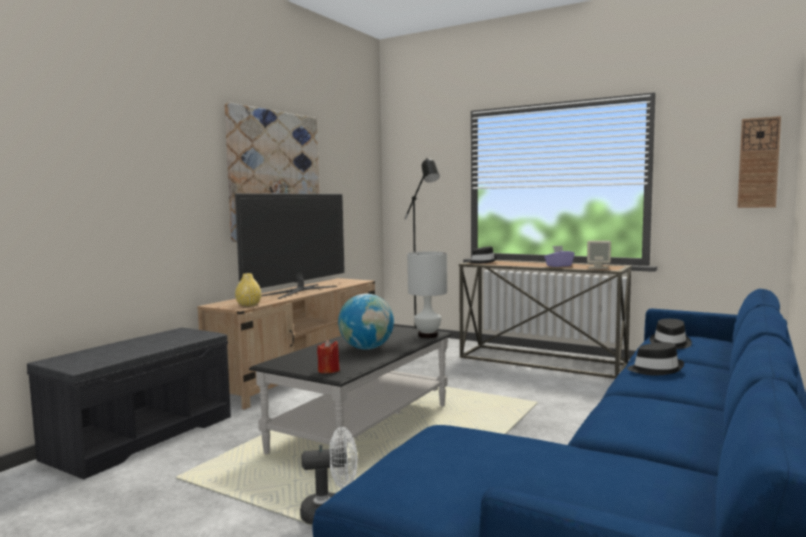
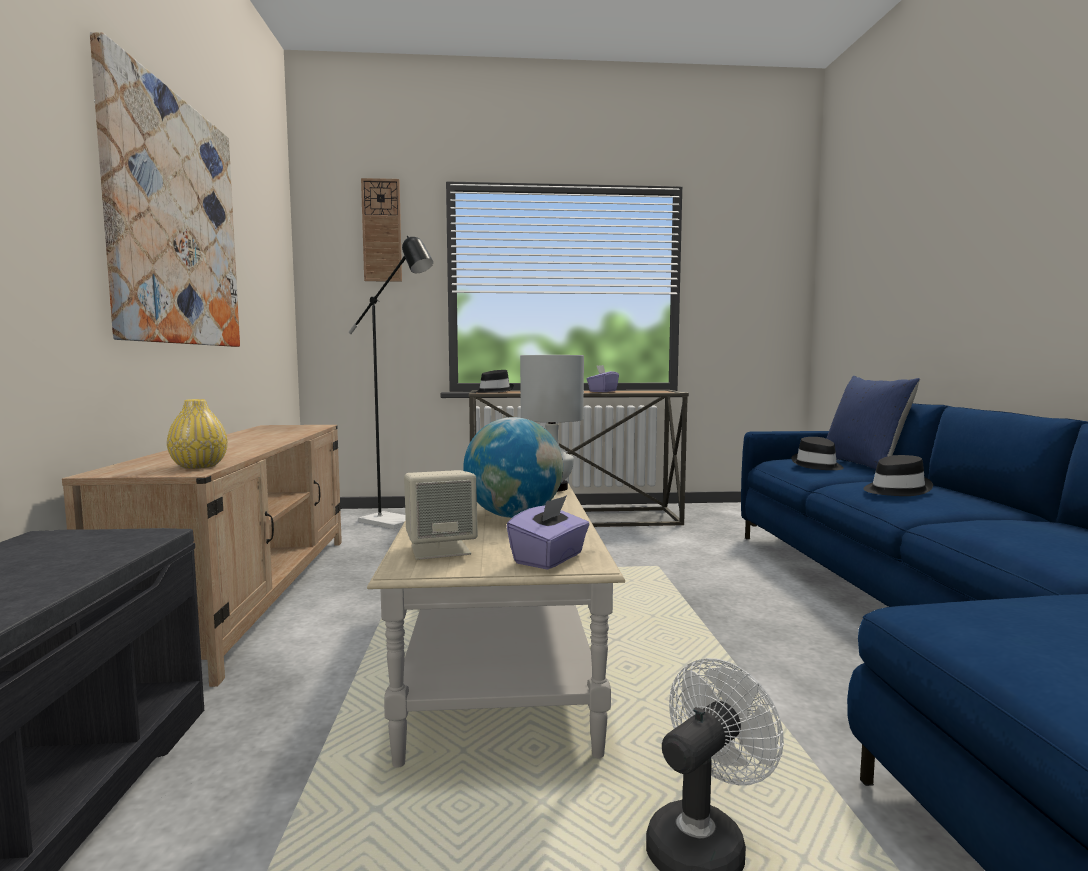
camera: 35 degrees left, 0 degrees up
television [235,193,345,299] -> none
black coffee table [249,326,452,475] -> beige coffee table [367,483,625,768]
red candle [317,339,340,374] -> purple tissue box [506,495,589,570]
beige speaker [587,241,611,269] -> beige speaker moved to [404,470,478,560]
wall clock [737,116,781,208] -> wall clock moved to [361,178,402,282]
none -> blue pillow [826,376,920,469]

